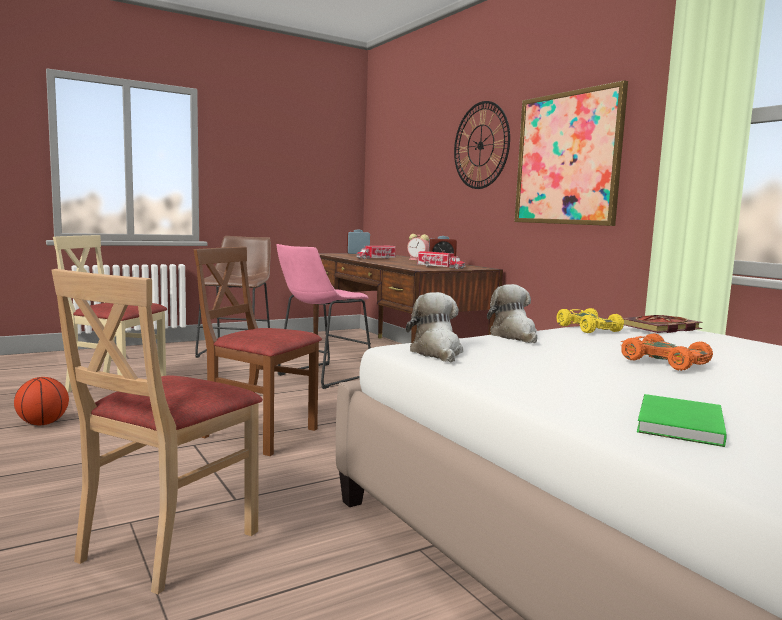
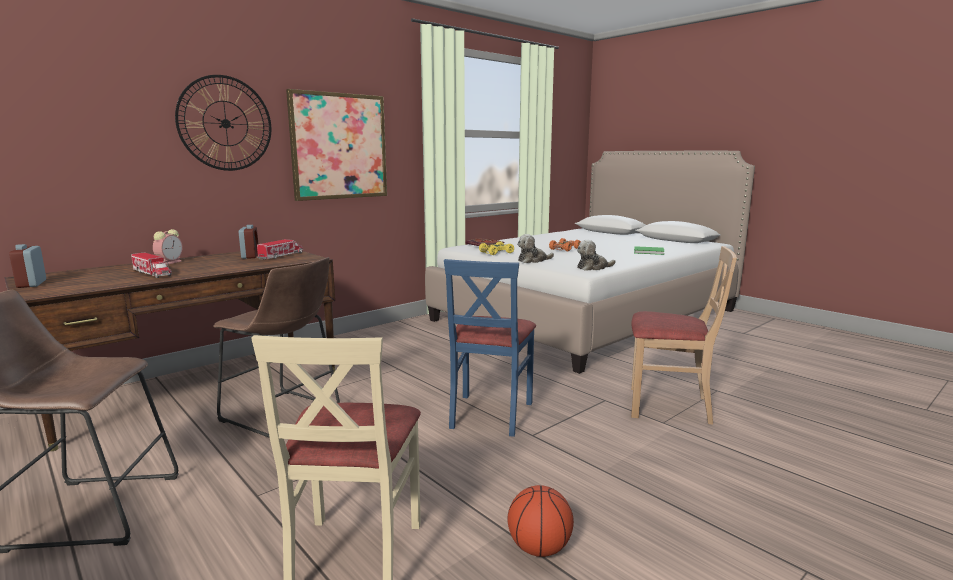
camera: 100 degrees left, 5 degrees up
brown chair [194,247,322,456] -> blue chair [444,259,536,437]
pink stool [276,244,371,389] -> brown stool [214,257,340,438]

